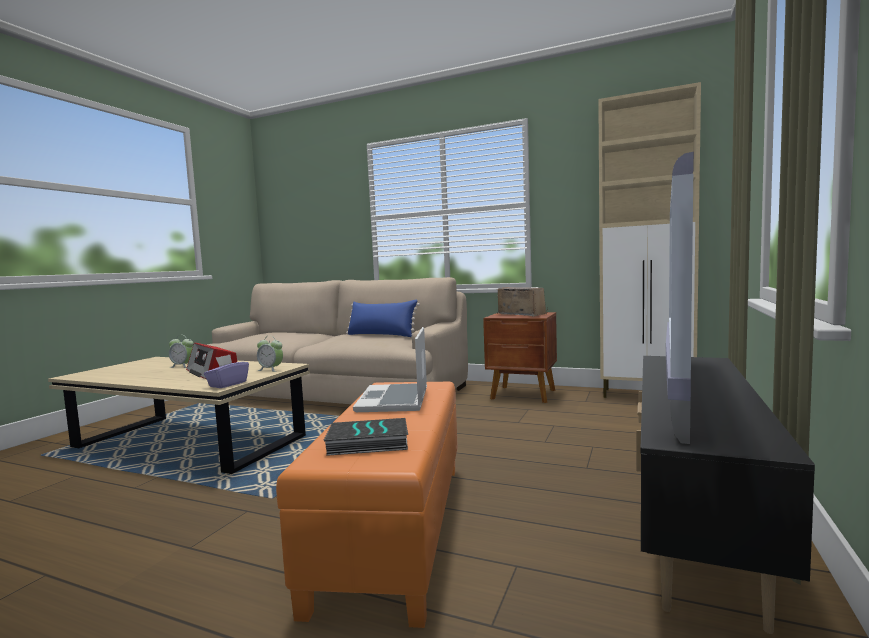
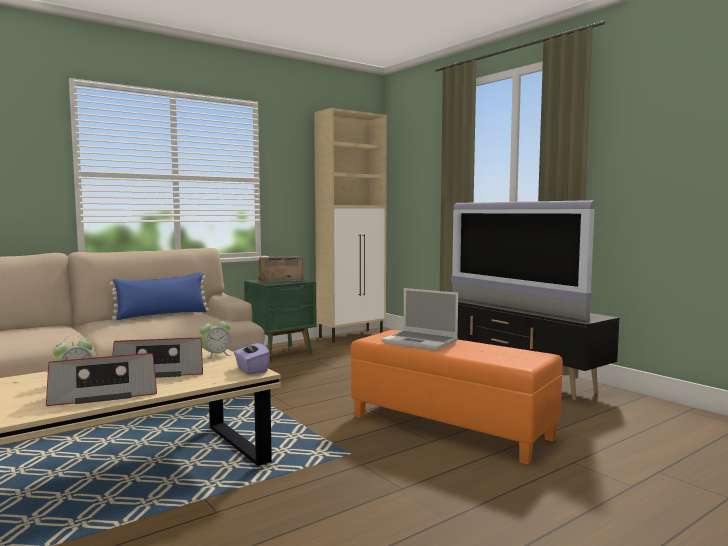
camera: 60 degrees left, 0 degrees up
book [323,418,408,456] -> none
brown nightstand [483,312,557,403] -> green nightstand [244,279,317,361]
none -> radio [46,353,157,406]

